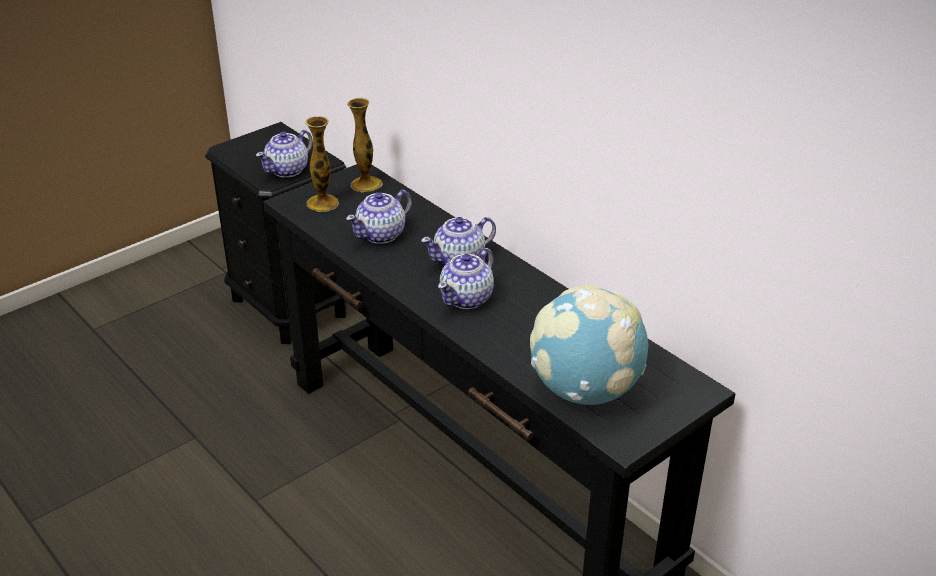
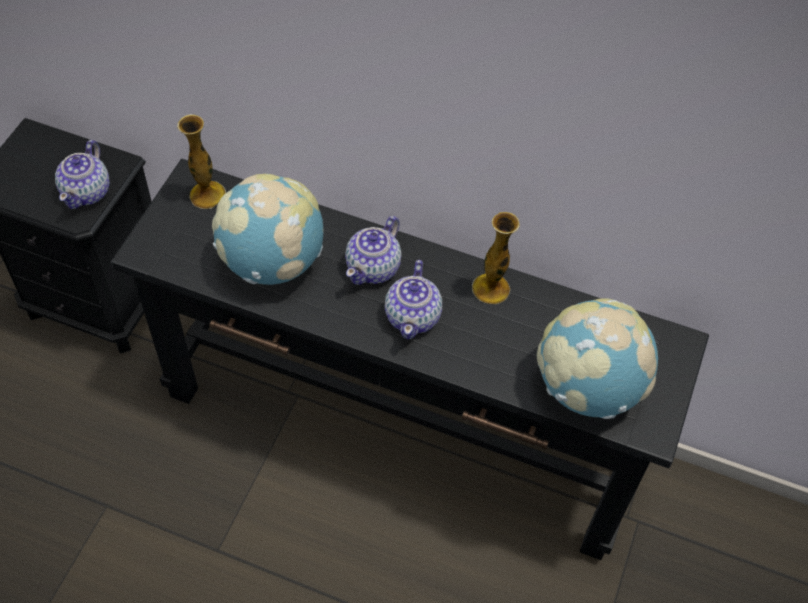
camera: 30 degrees left, 20 degrees up
vase [305,116,339,212] -> vase moved to [472,212,520,304]
teapot [346,190,412,244] -> globe [212,174,323,285]

